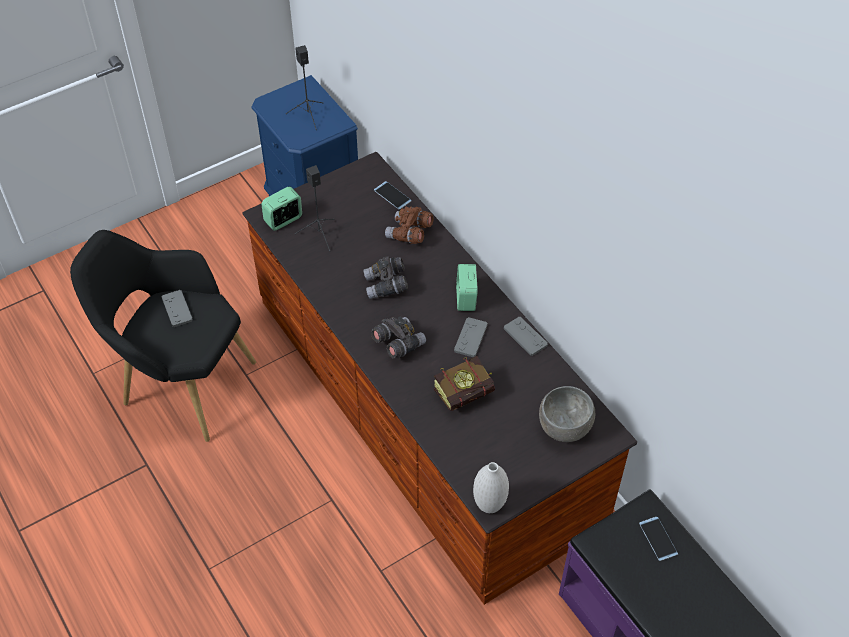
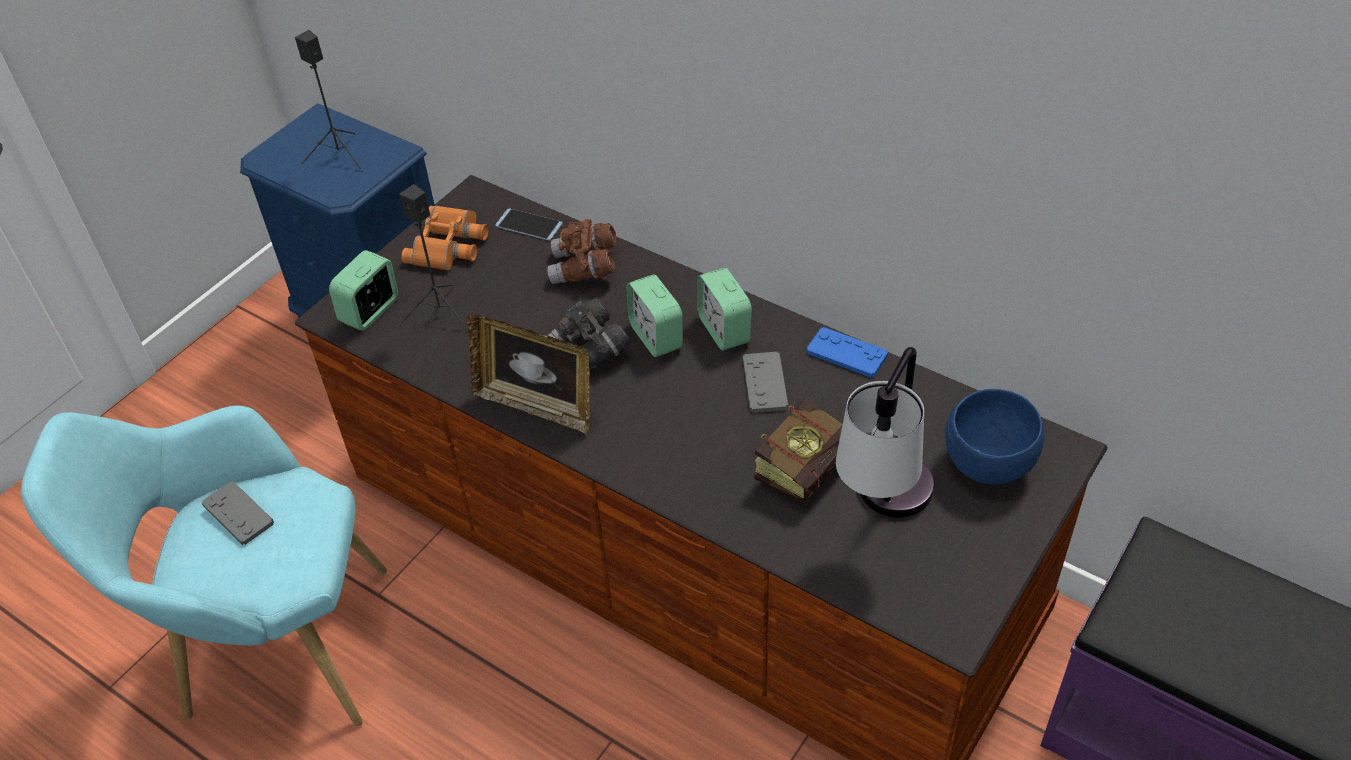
camera: 20 degrees left, 5 degrees down
black armchair [70,230,256,442] -> turquoise armchair [21,406,387,726]
grey binoculars [371,316,426,358] -> none
white vase [473,462,509,513] -> none
grey game controller [504,317,548,356] -> blue game controller [806,327,888,378]
grey bowl [539,386,595,442] -> blue bowl [945,389,1045,485]
phone [639,517,678,561] -> none
none -> orange binoculars [401,206,488,271]
none -> picture frame [467,314,590,435]
none -> alarm clock [627,274,683,357]
none -> table lamp [836,347,934,518]

